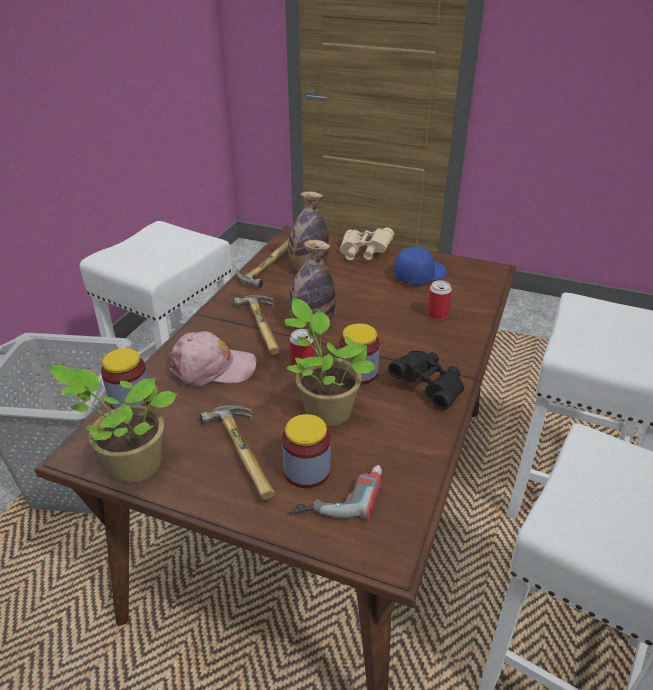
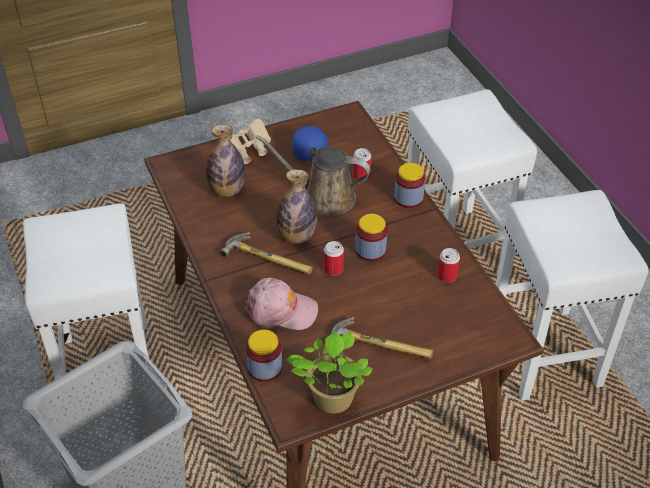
camera: 45 degrees left, 10 degrees up
pink cap [169,331,257,387] -> pink cap turned 60 degrees clockwise [245,278,319,330]
hammer [237,239,289,288] -> none
jar [282,414,331,488] -> jar moved to [394,163,425,208]
potted plant [285,298,376,427] -> none
power drill [286,465,382,520] -> none
black binoculars [388,351,464,410] -> none
none -> brown watering can [256,135,370,216]
none -> can [437,248,460,283]

